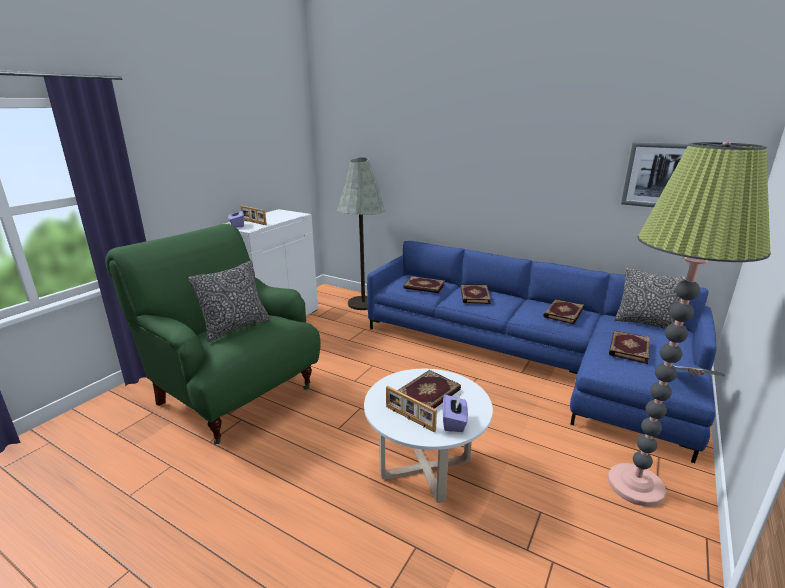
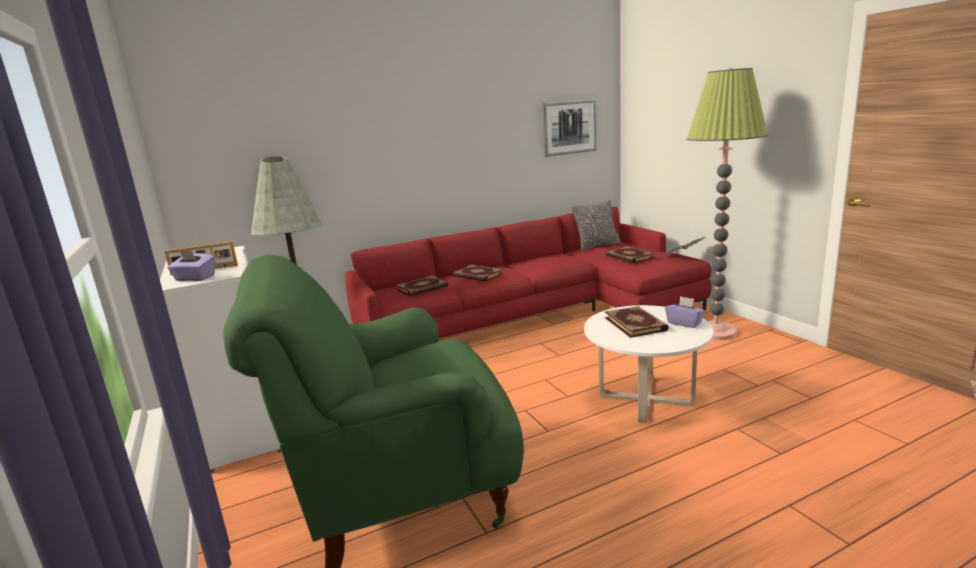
camera: 55 degrees left, 5 degrees down
pillow [188,261,270,342] -> none
blue sofa [367,241,717,463] -> red sofa [345,207,712,338]
picture frame [386,386,437,432] -> none
book [543,299,584,324] -> none

